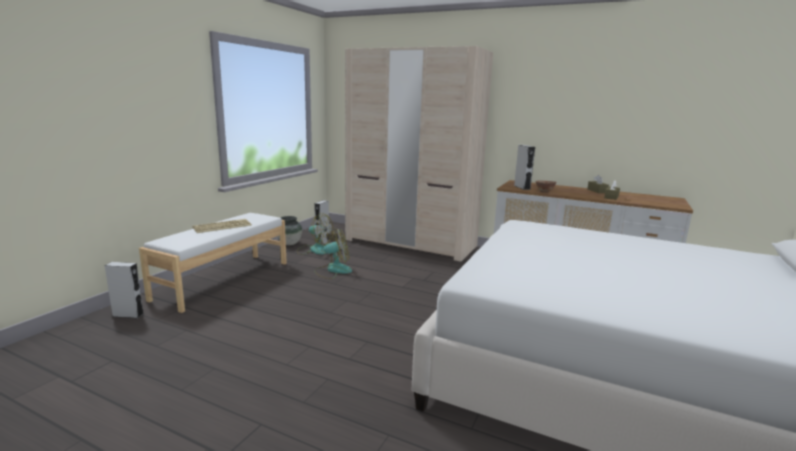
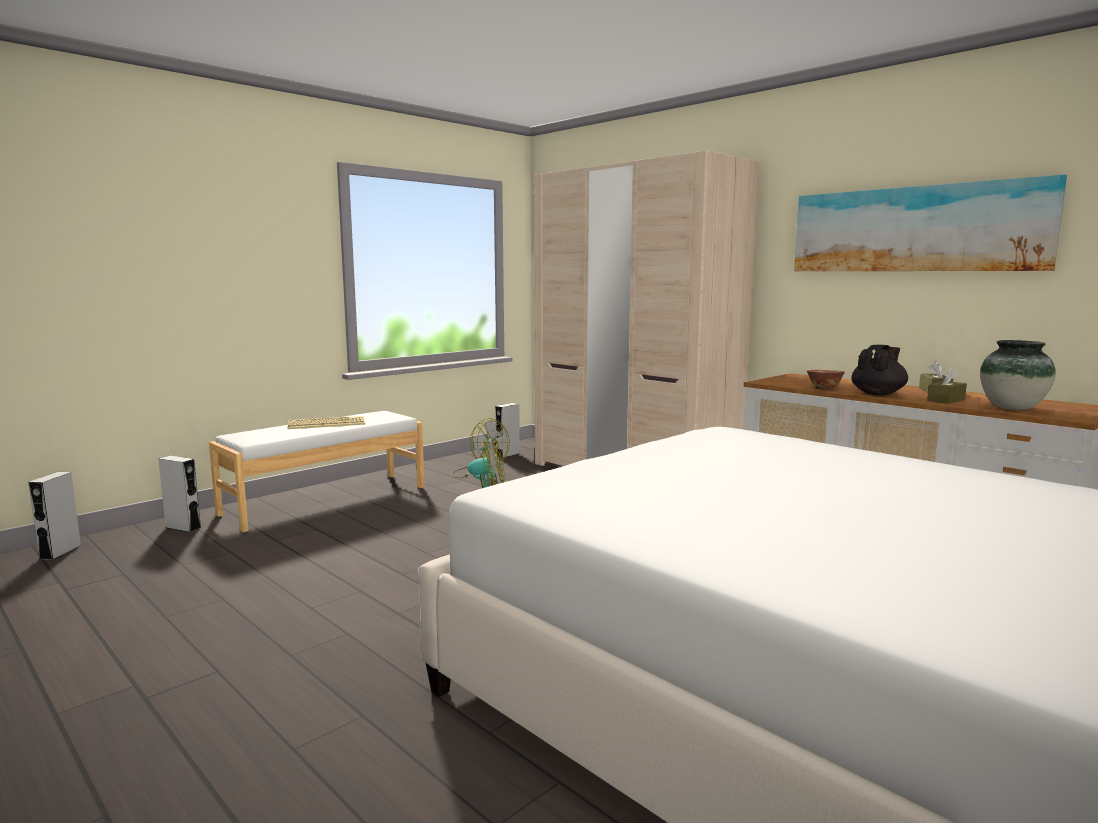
camera: 20 degrees right, 5 degrees down
vase [277,216,302,245] -> vase moved to [980,340,1056,410]
grey speaker [514,145,535,190] -> grey speaker moved to [28,472,81,560]
none -> picture [794,174,1067,271]
none -> black teapot [852,345,908,395]

